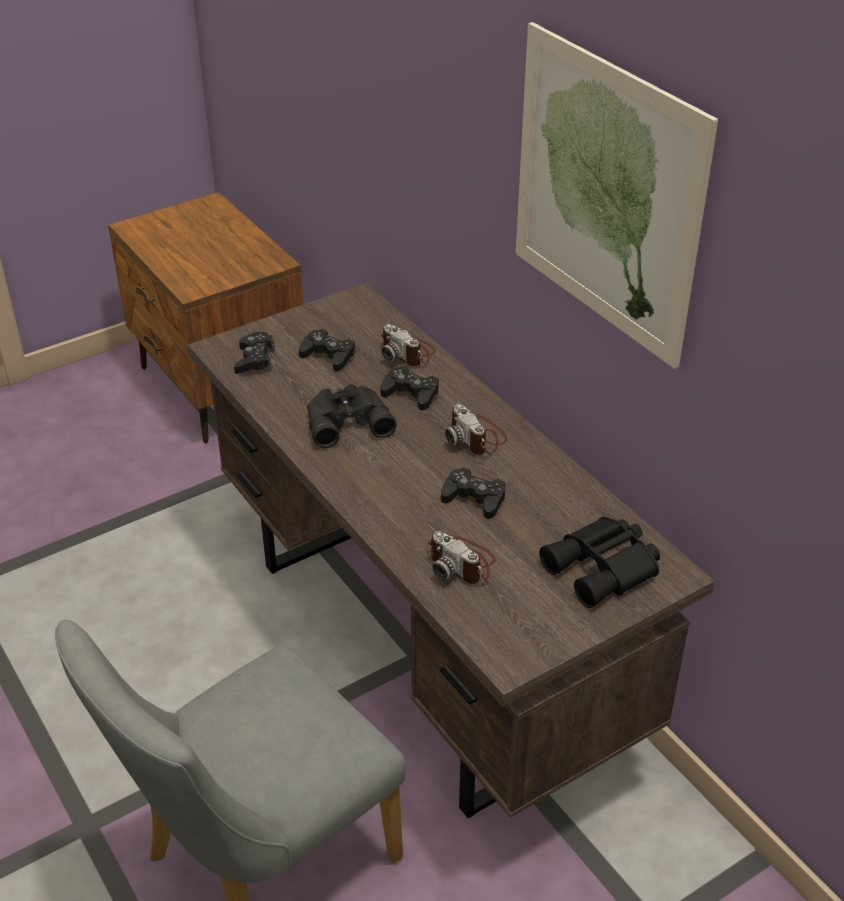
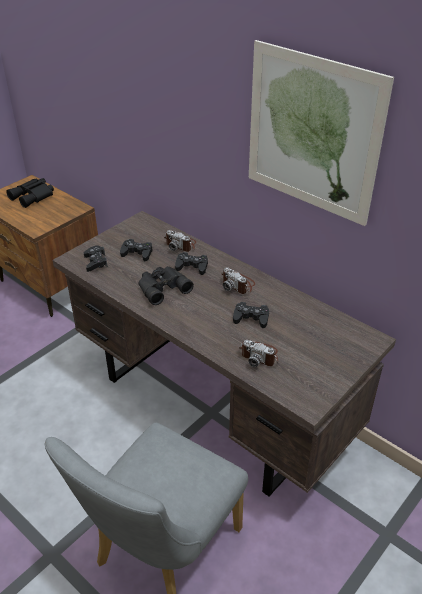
camera: 15 degrees left, 0 degrees up
black binoculars [539,517,660,608] -> black binoculars moved to [6,178,54,208]

